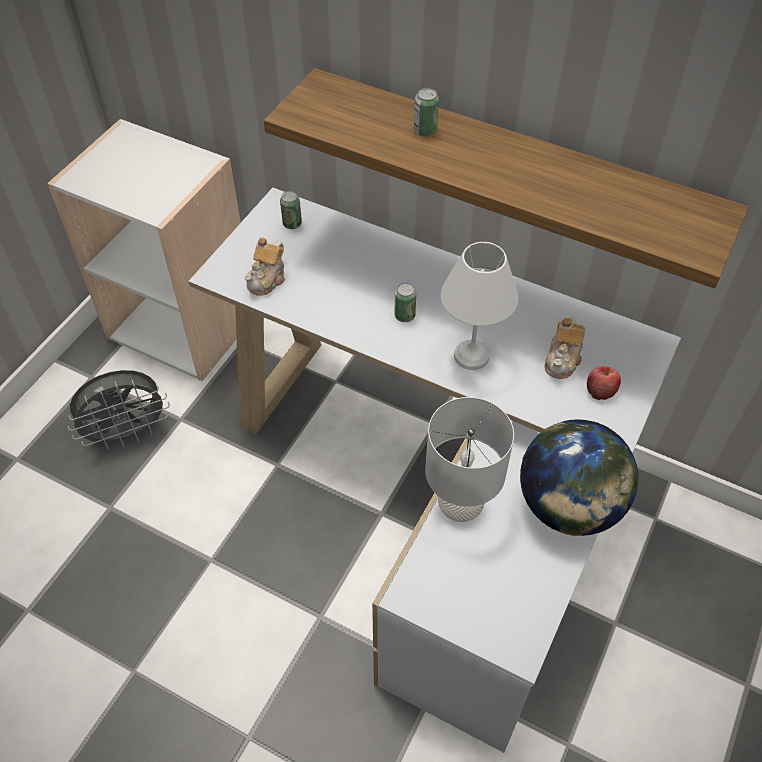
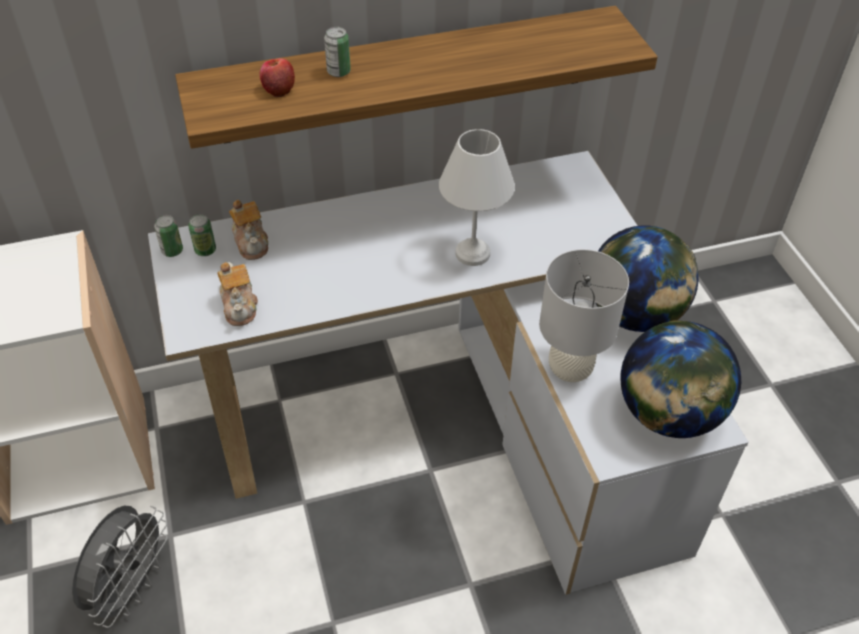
camera: 45 degrees left, 5 degrees down
can [394,283,416,322] -> can moved to [154,215,183,257]
teapot [544,317,585,379] -> teapot moved to [229,200,268,260]
apple [587,366,621,400] -> apple moved to [260,58,295,97]
none -> globe [620,320,741,438]

